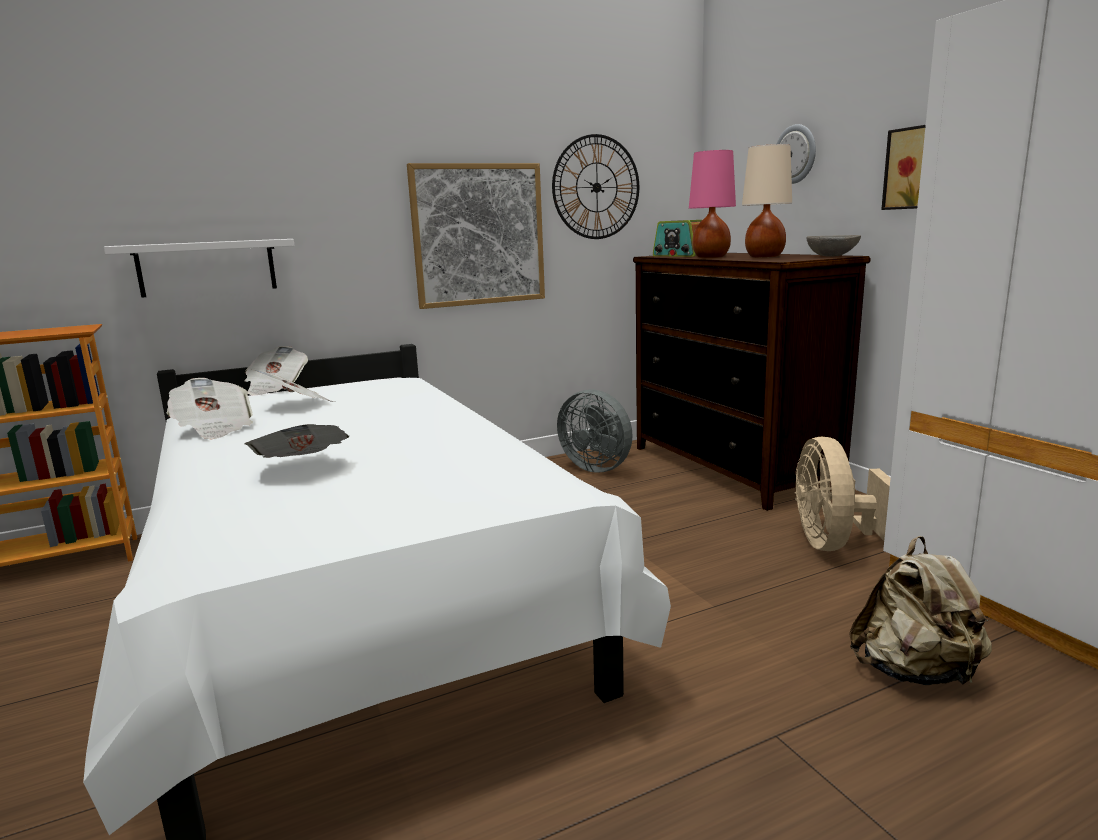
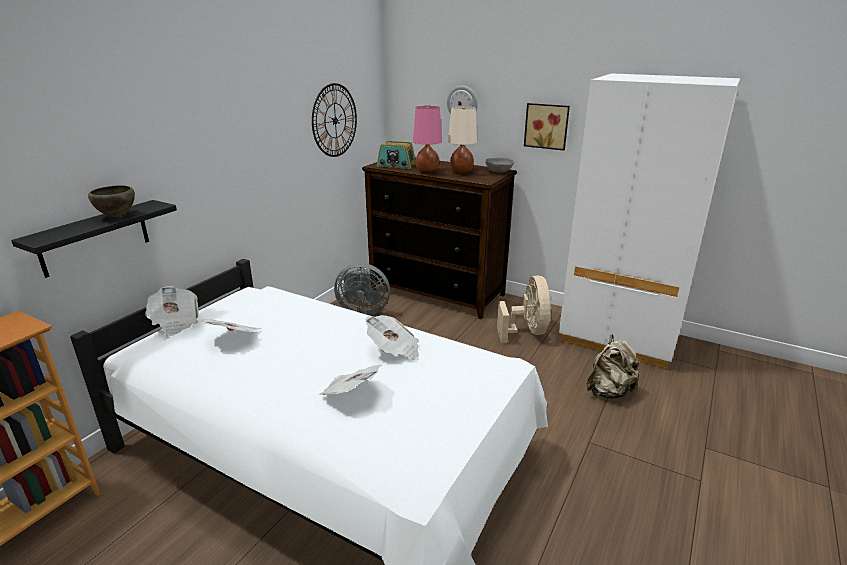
camera: 35 degrees left, 10 degrees up
white shelf [104,239,295,298] -> black shelf [11,200,177,278]
newspaper [166,378,253,439] -> newspaper moved to [365,315,419,360]
picture [407,163,545,309] -> none
beige fan [795,436,890,551] -> beige fan turned 150 degrees counterclockwise [497,275,552,343]
none -> brown bowl [88,186,135,217]

